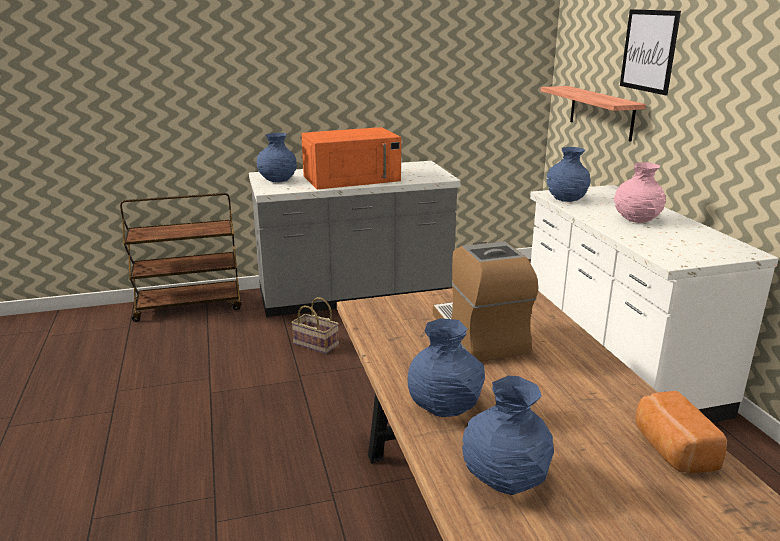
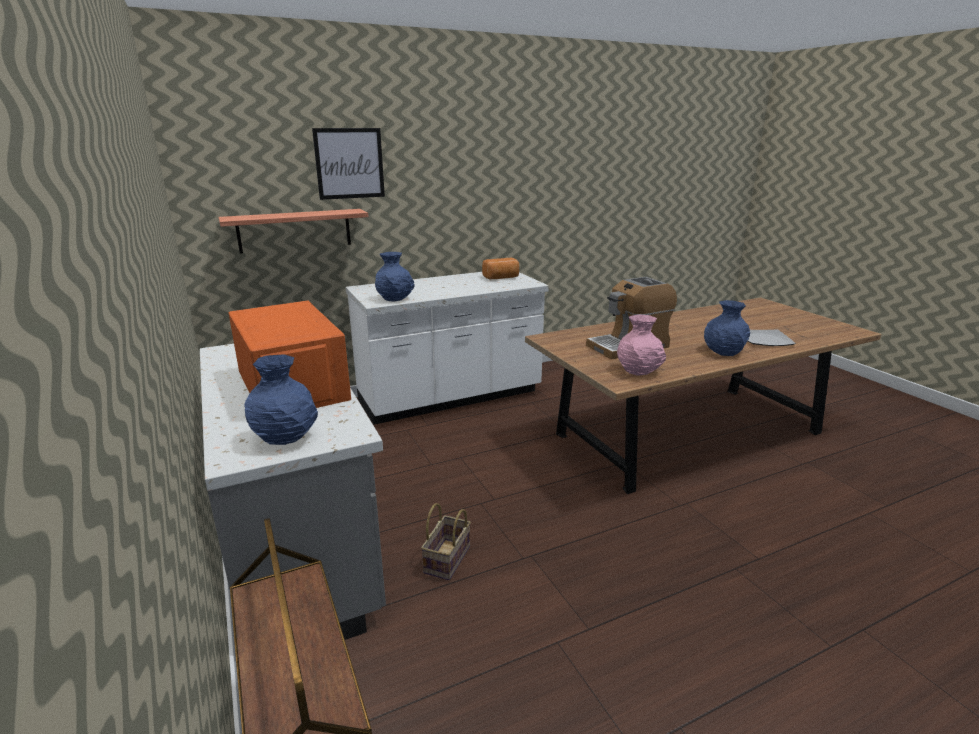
camera: 100 degrees left, 0 degrees up
blue vase [462,376,554,495] -> plate [748,330,796,346]
pink vase [614,162,666,223] -> pink vase moved to [617,314,666,376]
bread [636,391,727,473] -> bread moved to [482,258,519,279]

